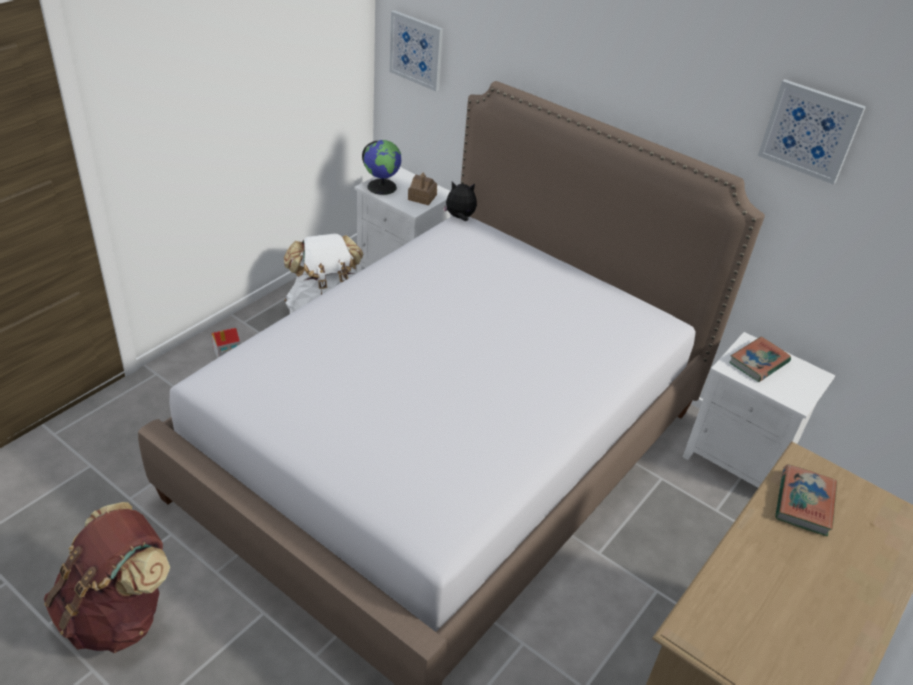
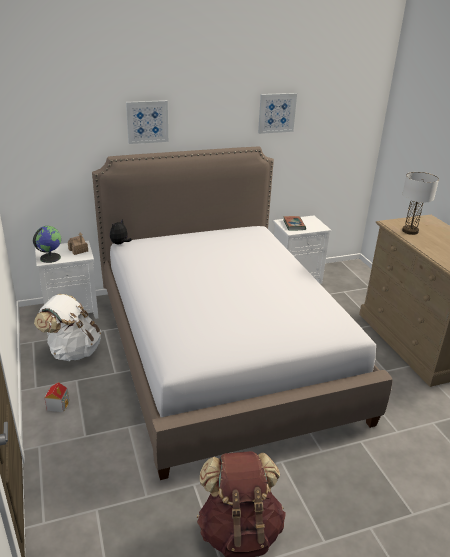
camera: 55 degrees left, 10 degrees down
picture [390,10,443,91] -> picture moved to [126,100,168,144]
book [775,464,837,536] -> table lamp [402,172,439,235]

